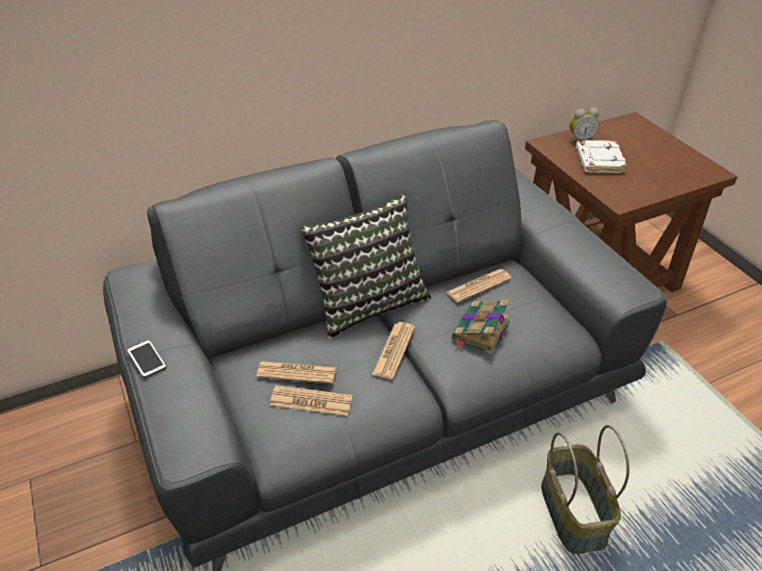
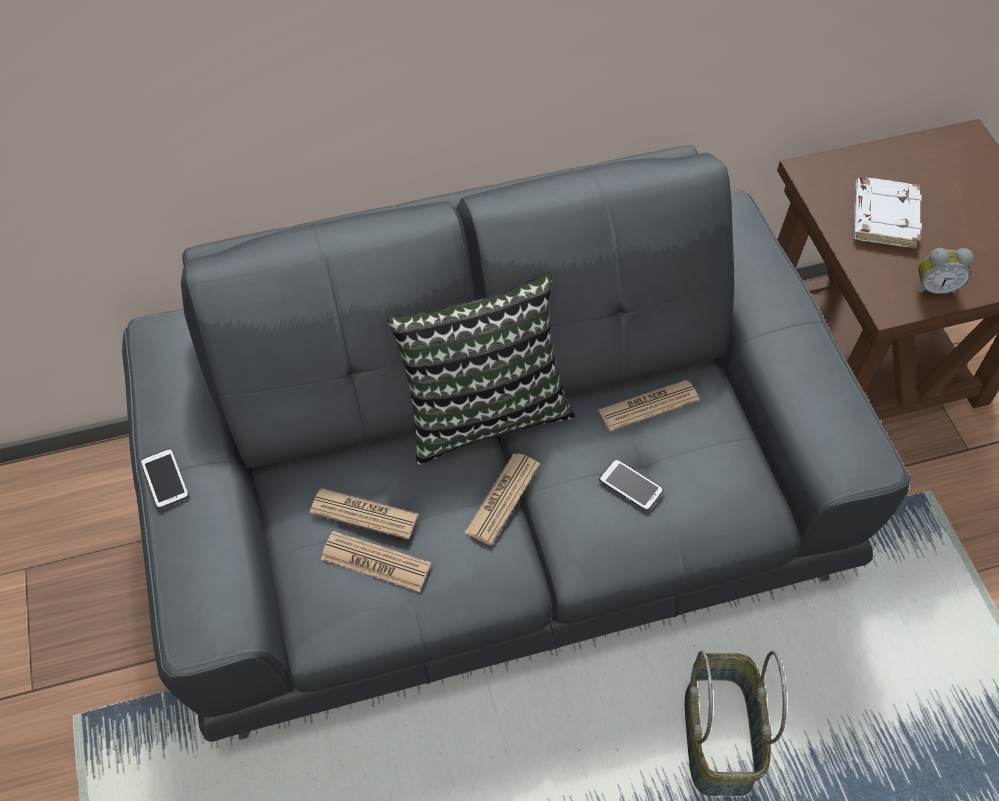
camera: 10 degrees right, 15 degrees up
book [452,300,510,355] -> phone [599,459,664,511]
alarm clock [570,108,599,142] -> alarm clock moved to [916,248,974,295]

